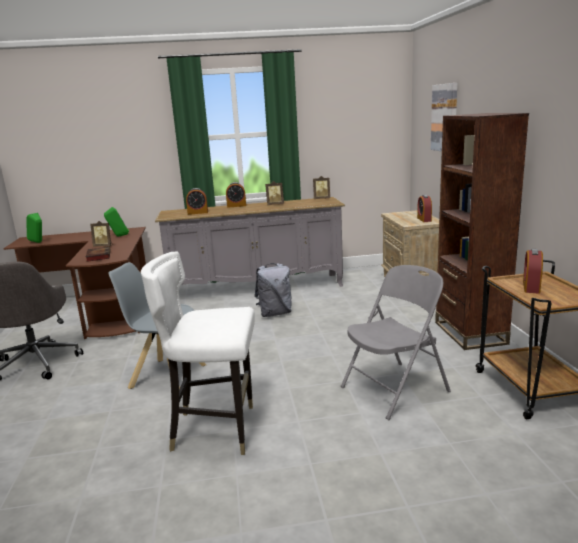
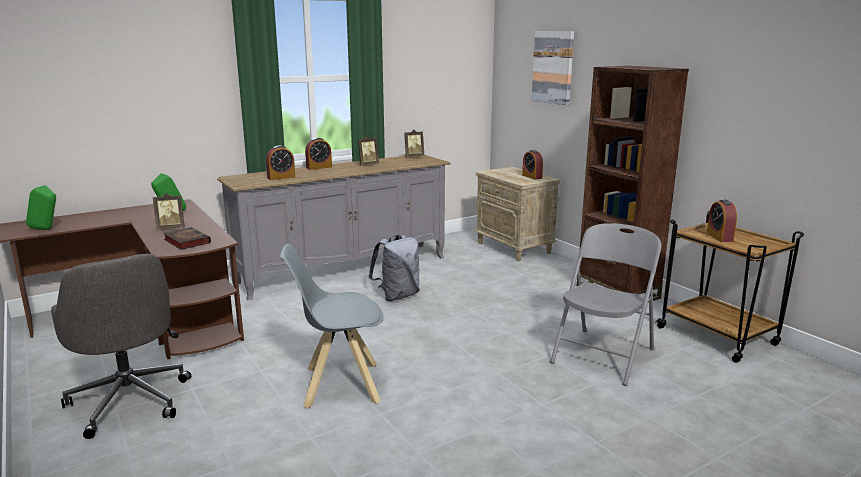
camera: 25 degrees left, 0 degrees up
white chair [141,252,255,455] -> none

